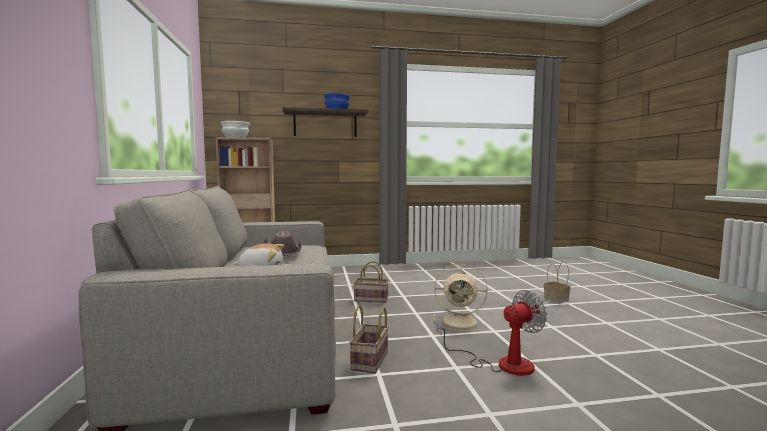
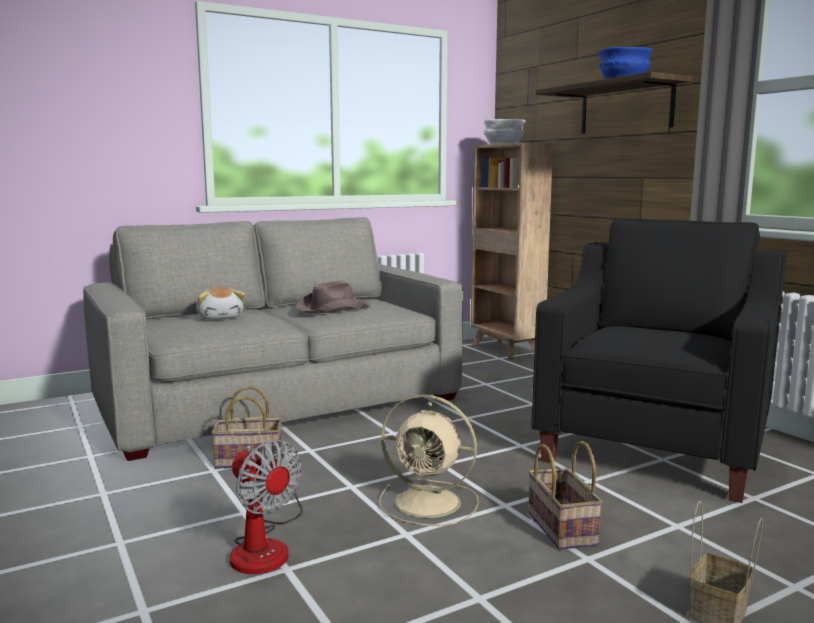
camera: 70 degrees right, 5 degrees up
basket [353,261,389,303] -> basket moved to [528,441,603,550]
beige fan [434,264,488,332] -> beige fan turned 60 degrees counterclockwise [380,394,479,526]
none -> black armchair [532,218,787,503]

